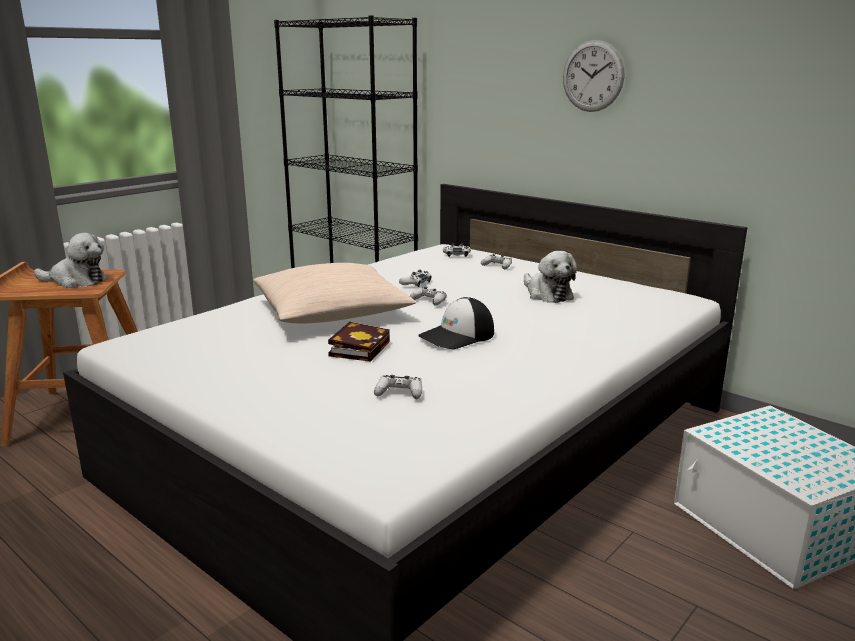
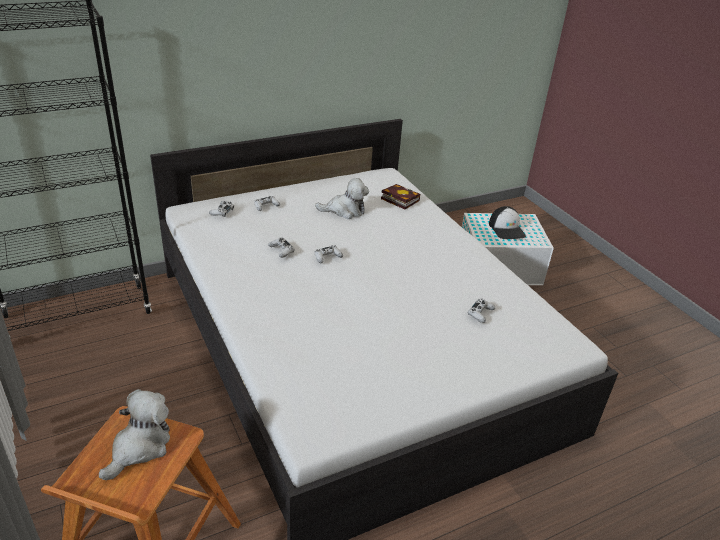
camera: 70 degrees left, 15 degrees up
beige pillow [253,263,416,323] -> none
book [328,322,390,362] -> book moved to [381,184,420,209]
cap [418,297,494,349] -> cap moved to [489,206,526,239]
wall clock [563,40,624,112] -> none

